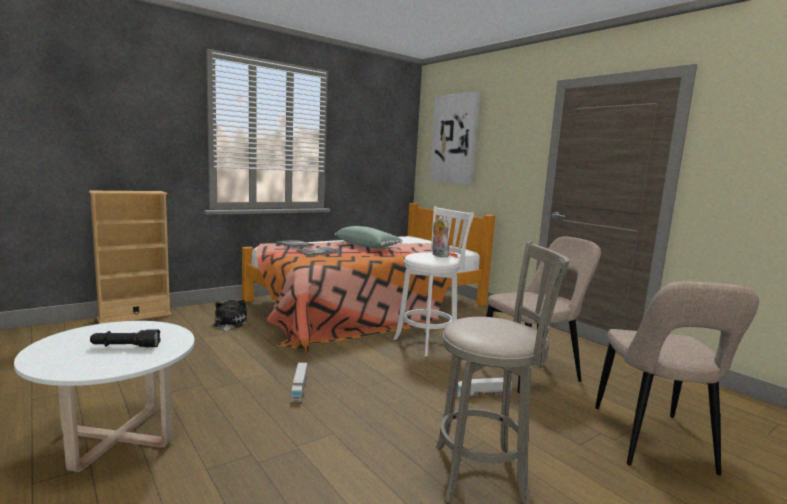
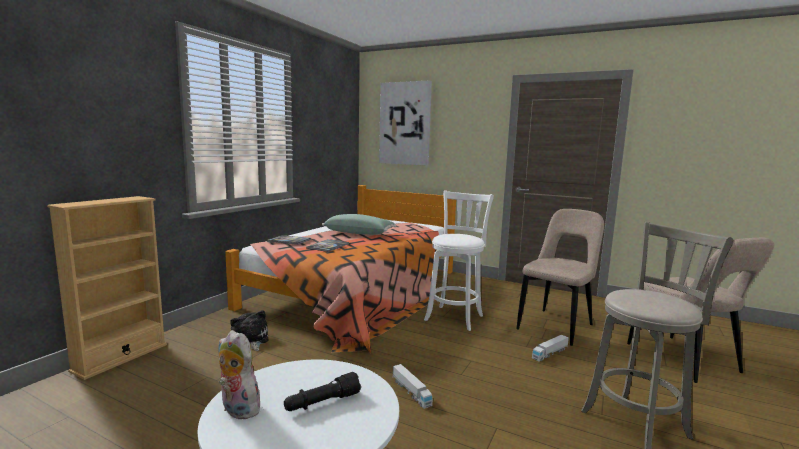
camera: 25 degrees left, 0 degrees up
plush toy [432,216,449,257] -> plush toy moved to [218,330,261,419]

